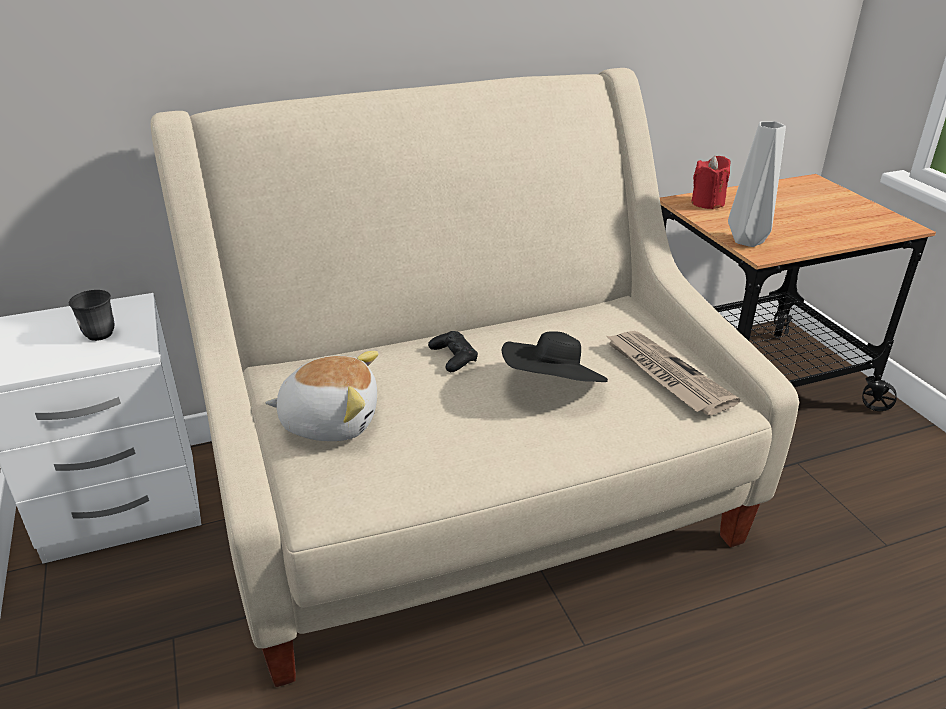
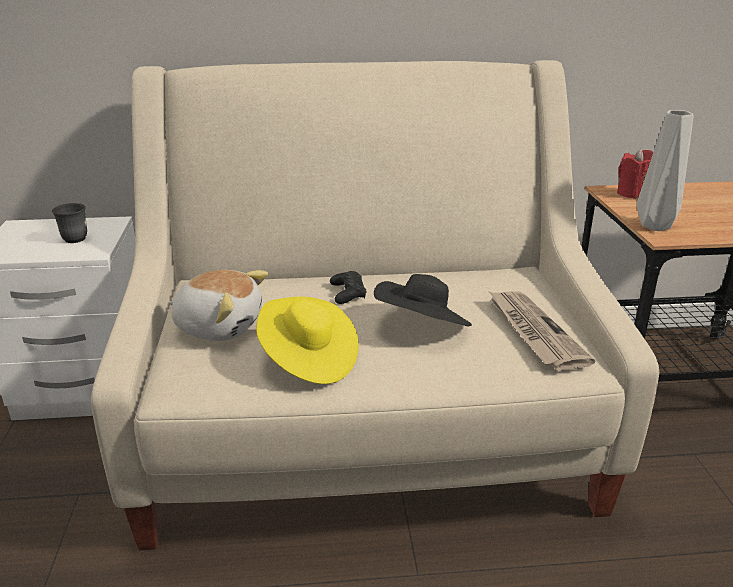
camera: 15 degrees right, 5 degrees down
none -> yellow hat [256,297,359,384]

